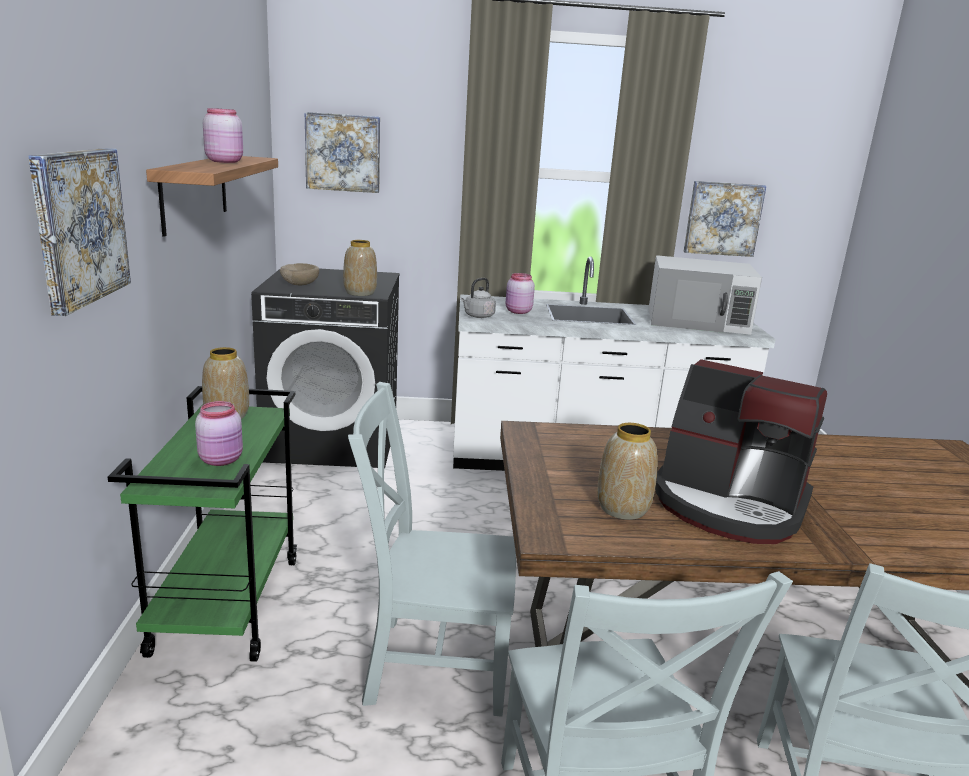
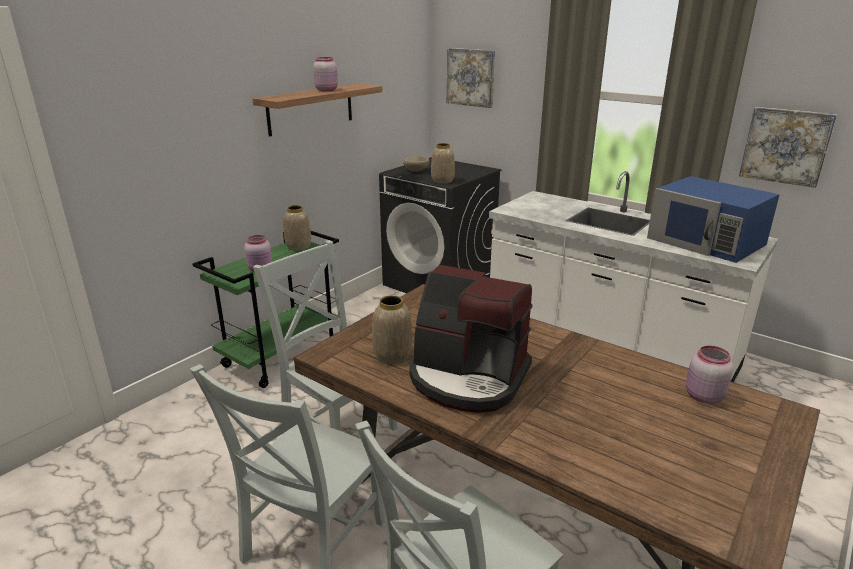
camera: 40 degrees right, 5 degrees up
picture [28,148,131,316] -> none
grey kettle [461,278,496,318] -> none
pink jar [506,273,535,314] -> pink jar moved to [686,346,734,404]
white microwave [649,255,762,335] -> blue microwave [647,176,780,263]
coffee machine [655,359,827,544] -> coffee machine turned 45 degrees counterclockwise [410,265,533,413]

